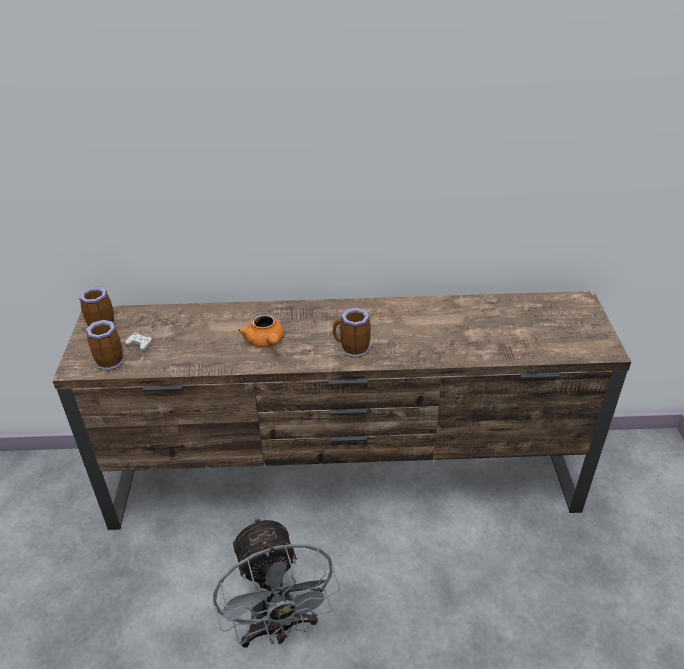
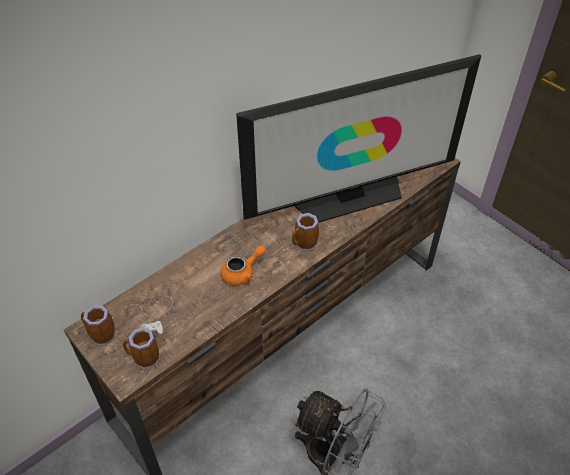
camera: 40 degrees left, 10 degrees up
orange teapot [238,312,284,348] -> orange teapot turned 60 degrees counterclockwise [221,246,266,286]
none -> television [236,54,481,222]

